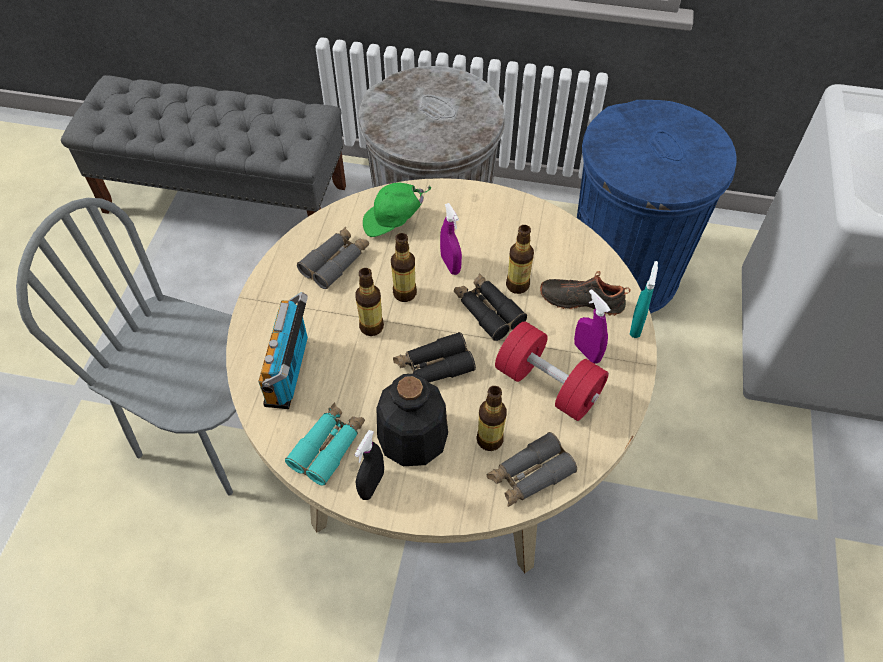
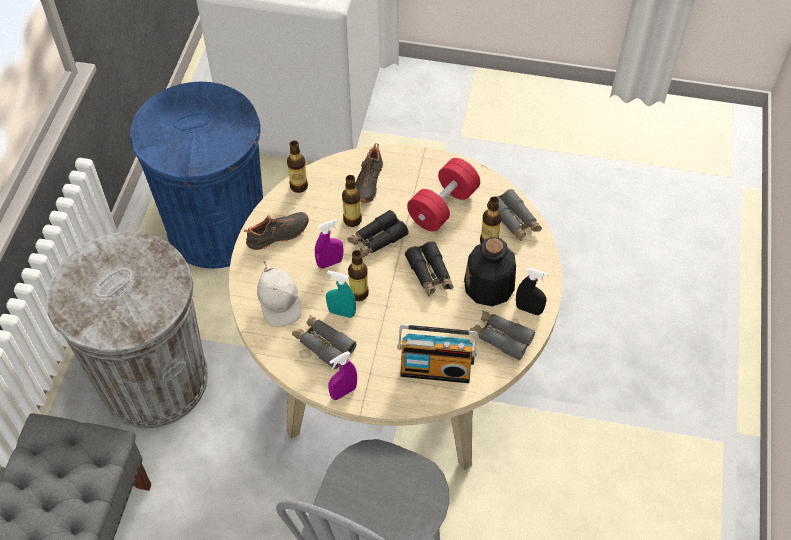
camera: 90 degrees left, 0 degrees up
turquoise binoculars [285,402,365,486] -> grey binoculars [470,310,535,360]
bottle [355,268,384,336] -> bottle moved to [287,140,308,193]
green cap [363,183,431,237] -> white cap [257,261,301,327]
purple spray bottle [574,289,610,364] -> purple spray bottle moved to [328,351,357,400]
turquoise spray bottle [630,261,658,338] -> turquoise spray bottle moved to [326,271,356,318]
none -> black shoe [244,212,309,250]

